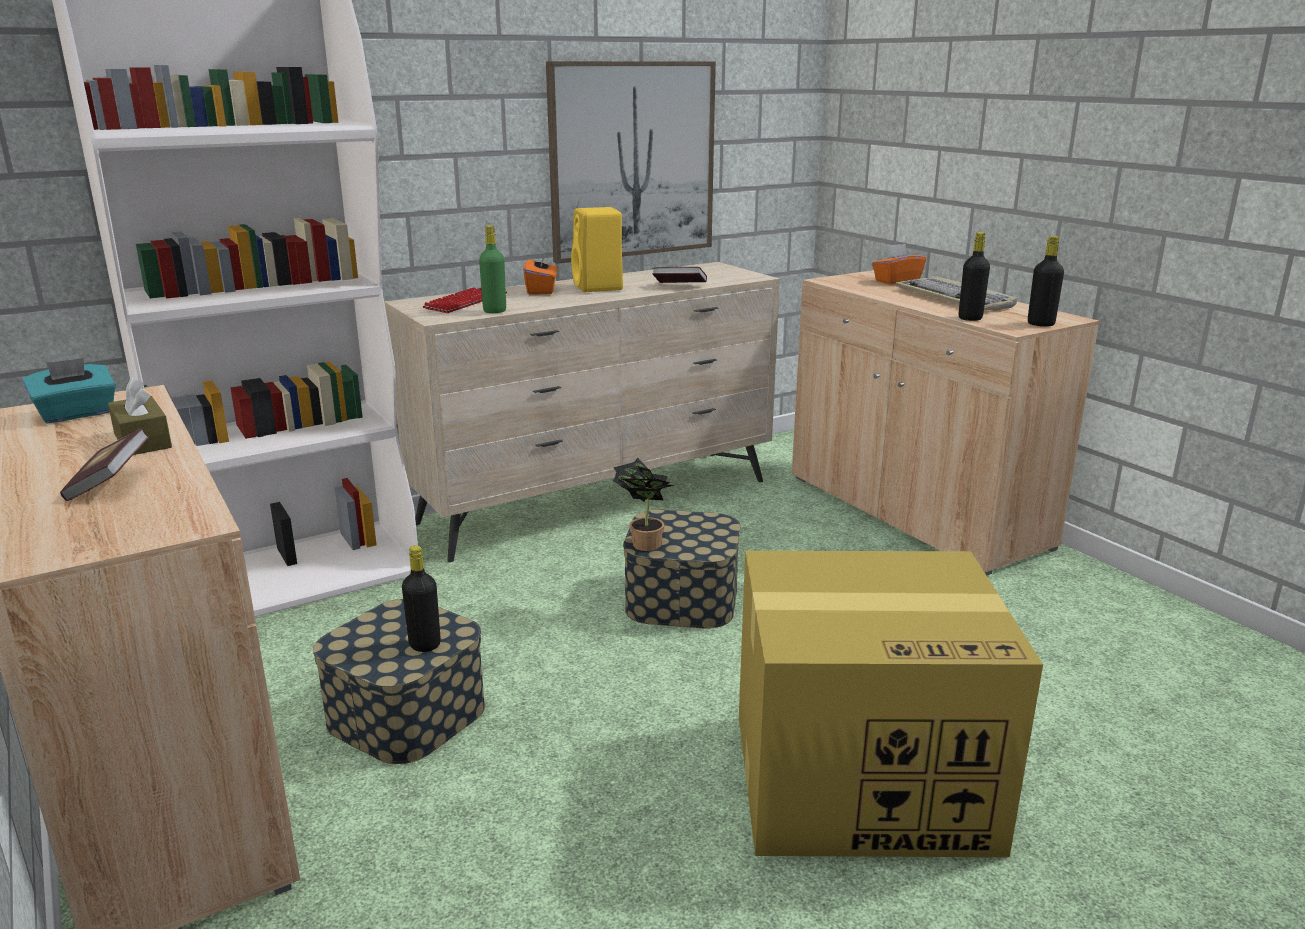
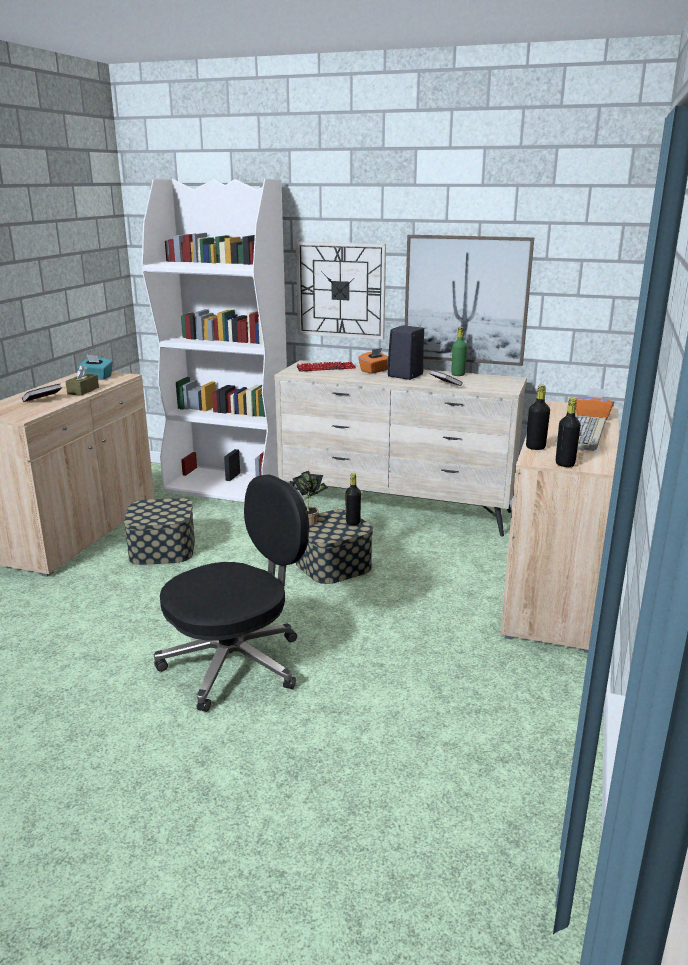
camera: 50 degrees right, 0 degrees up
black bottle [402,545,441,652] -> black bottle moved to [345,473,361,525]
green bottle [479,225,506,313] -> green bottle moved to [451,327,467,376]
yellow speaker [571,207,623,292] -> black speaker [387,325,424,380]
cardboard box [739,551,1043,857] -> black office chair [154,475,309,712]
none -> wall clock [296,241,386,340]

